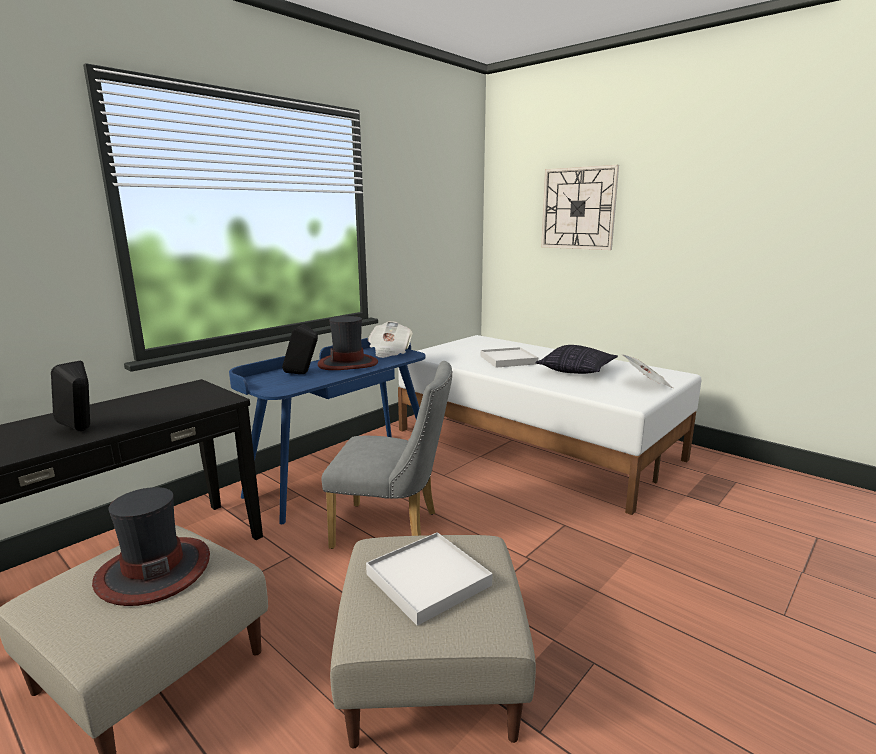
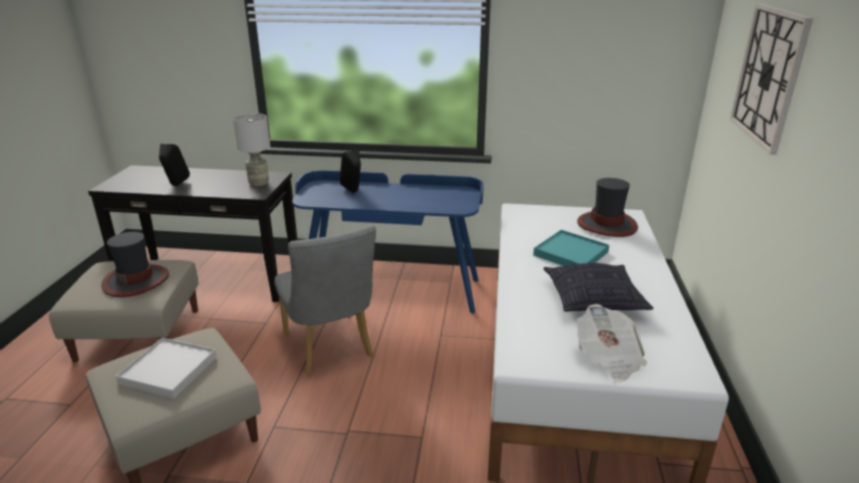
camera: 55 degrees right, 10 degrees up
hat [318,316,378,370] -> hat moved to [577,178,638,237]
newspaper [368,321,413,358] -> none
white tray [481,347,538,368] -> turquoise tray [533,230,609,266]
none -> grey table lamp [233,113,270,186]

